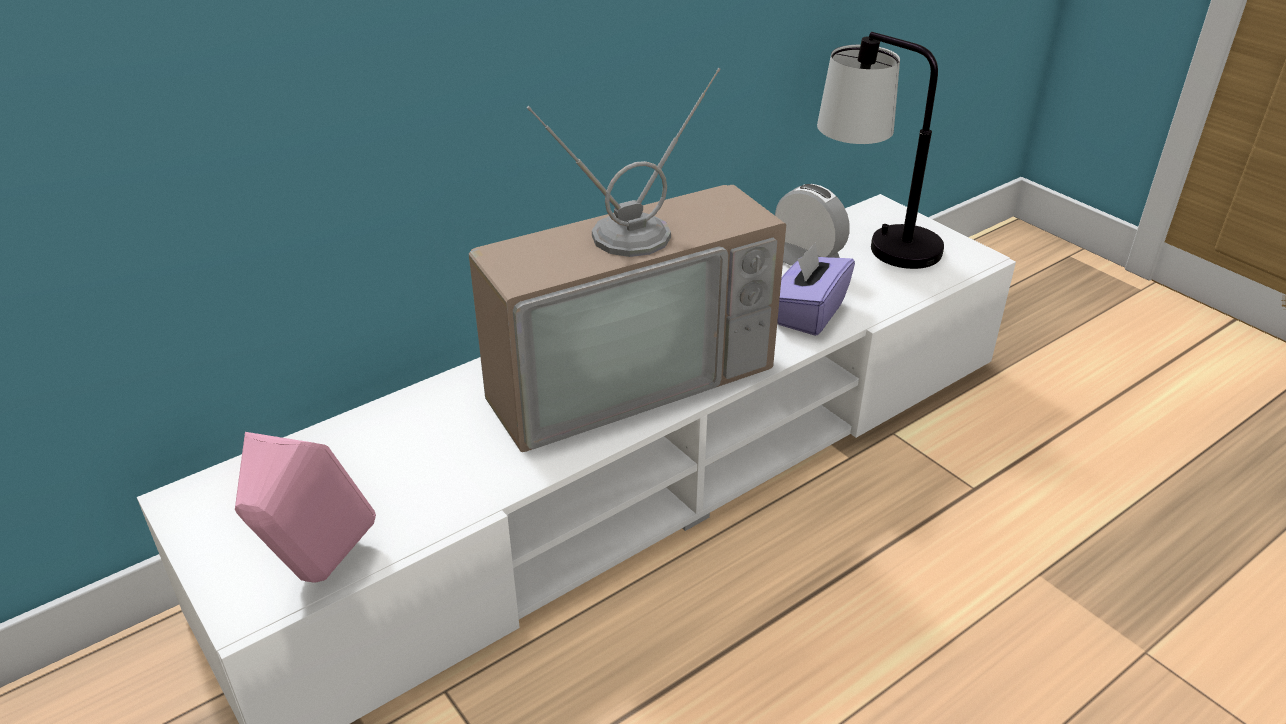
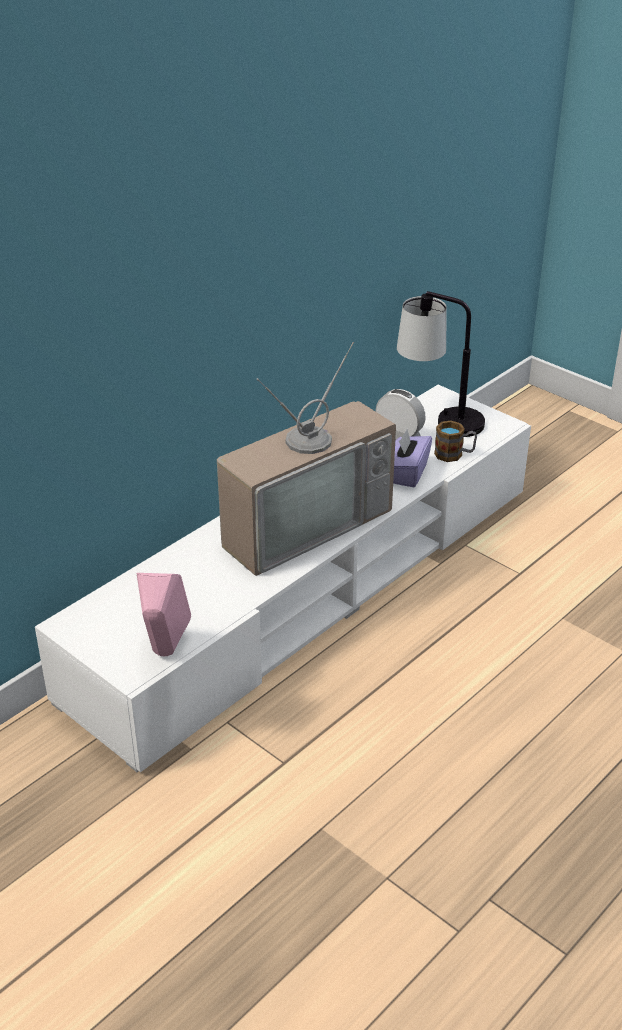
camera: 10 degrees left, 0 degrees up
none -> mug [434,421,477,462]

